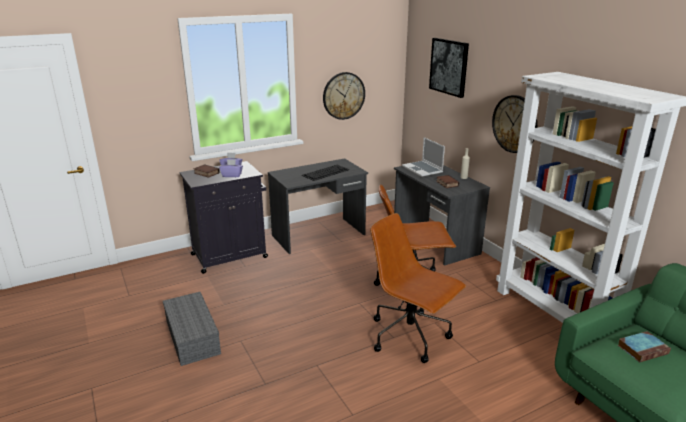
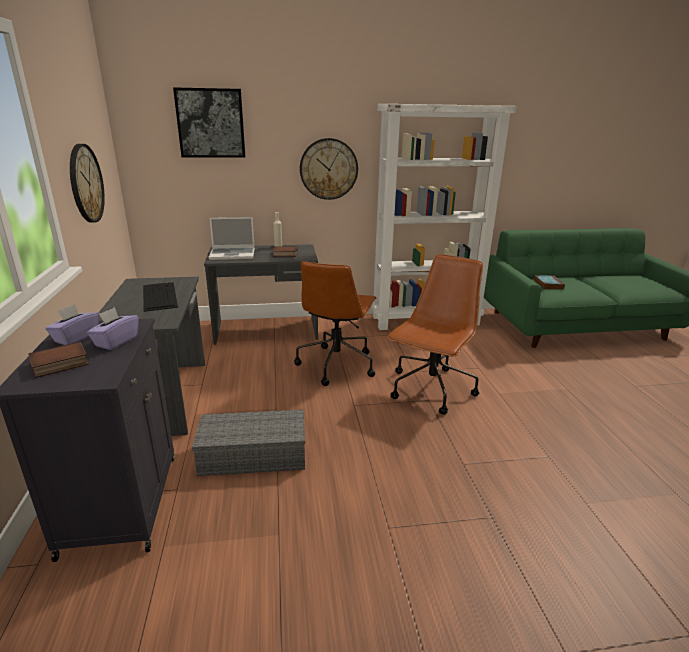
camera: 70 degrees left, 0 degrees up
grey storage box [163,292,221,366] -> grey storage box moved to [192,410,305,476]
brown office chair [370,213,466,363] -> brown office chair turned 150 degrees clockwise [387,254,483,415]

